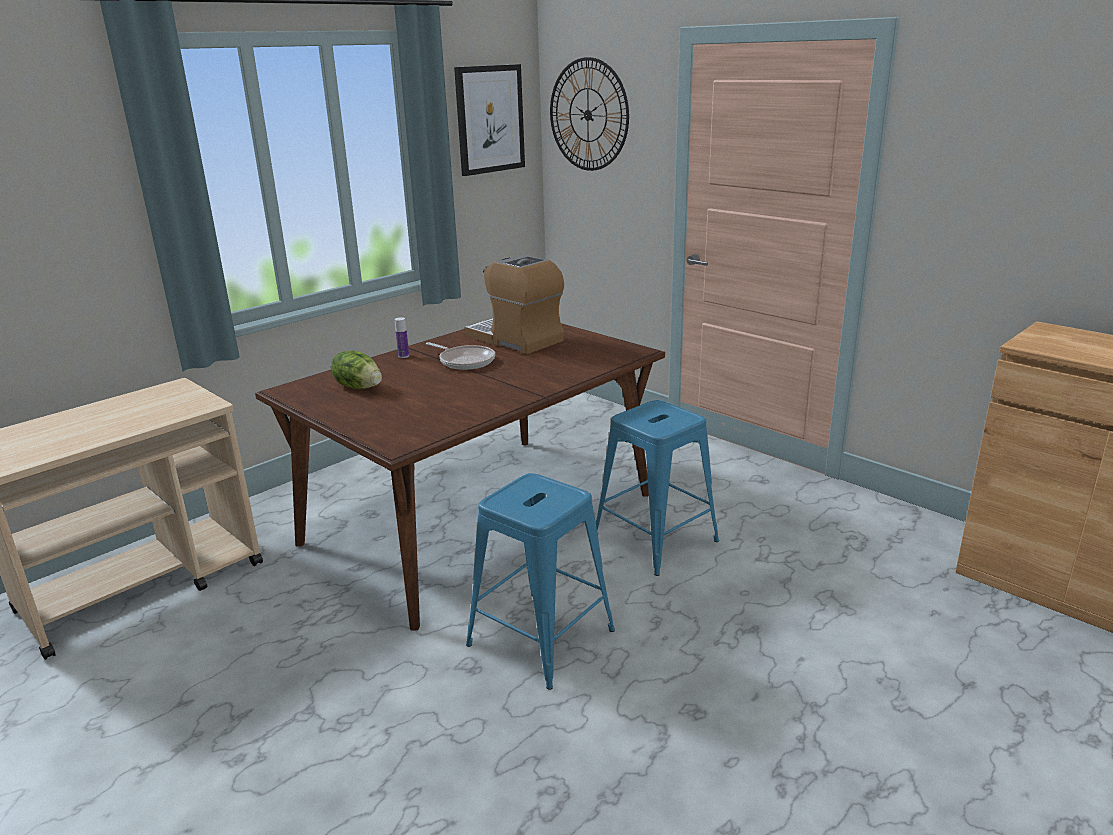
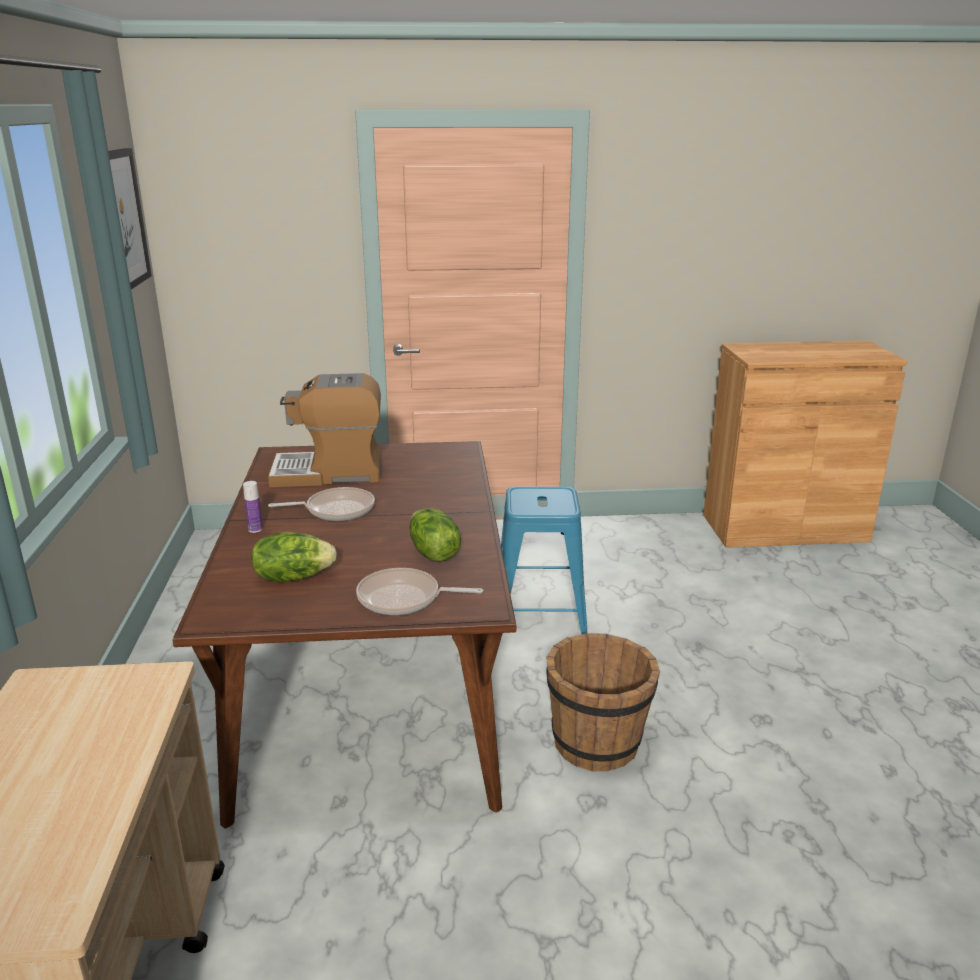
camera: 50 degrees left, 0 degrees up
blue stool [466,473,615,690] -> brown bucket [546,633,660,771]
wall clock [550,57,629,171] -> none
none -> frying pan [356,568,483,615]
none -> lettuce [409,508,461,562]

